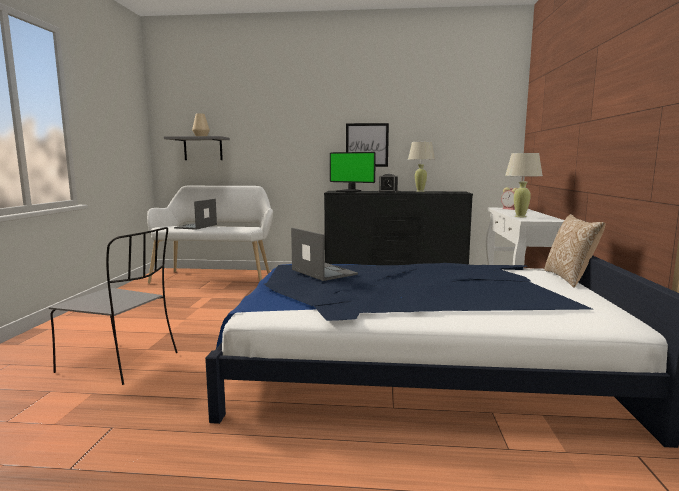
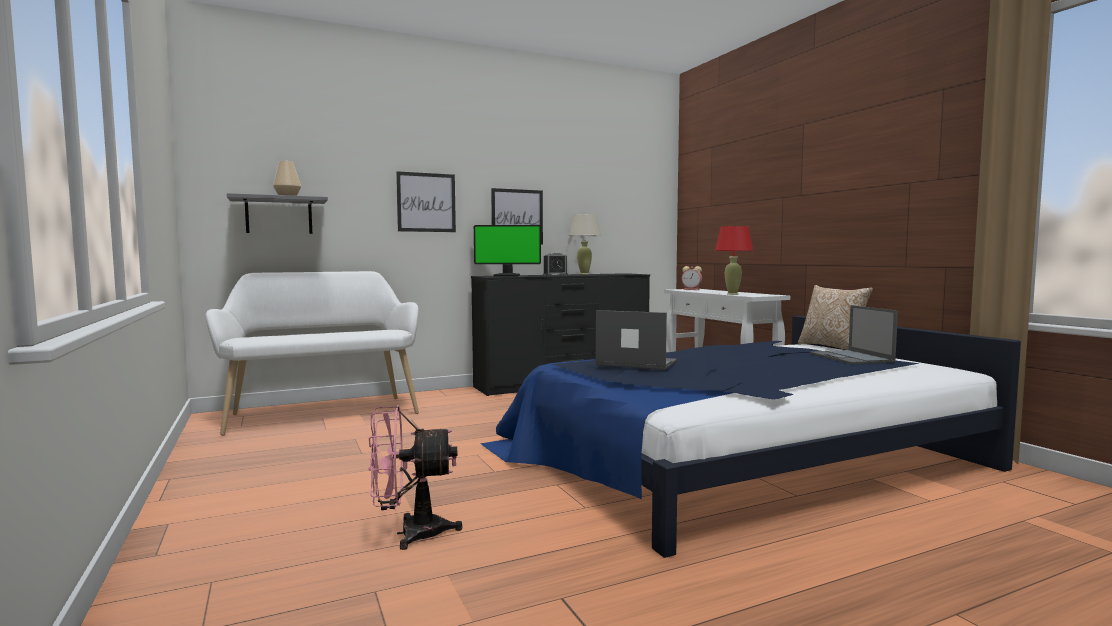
camera: 30 degrees left, 5 degrees down
grey chair [49,227,178,385] -> pink fan [368,405,463,550]
laptop [174,199,217,230] -> laptop moved to [810,305,898,364]
beige table lamp [505,153,543,217] -> red table lamp [715,226,753,295]
none -> picture [396,171,456,232]

